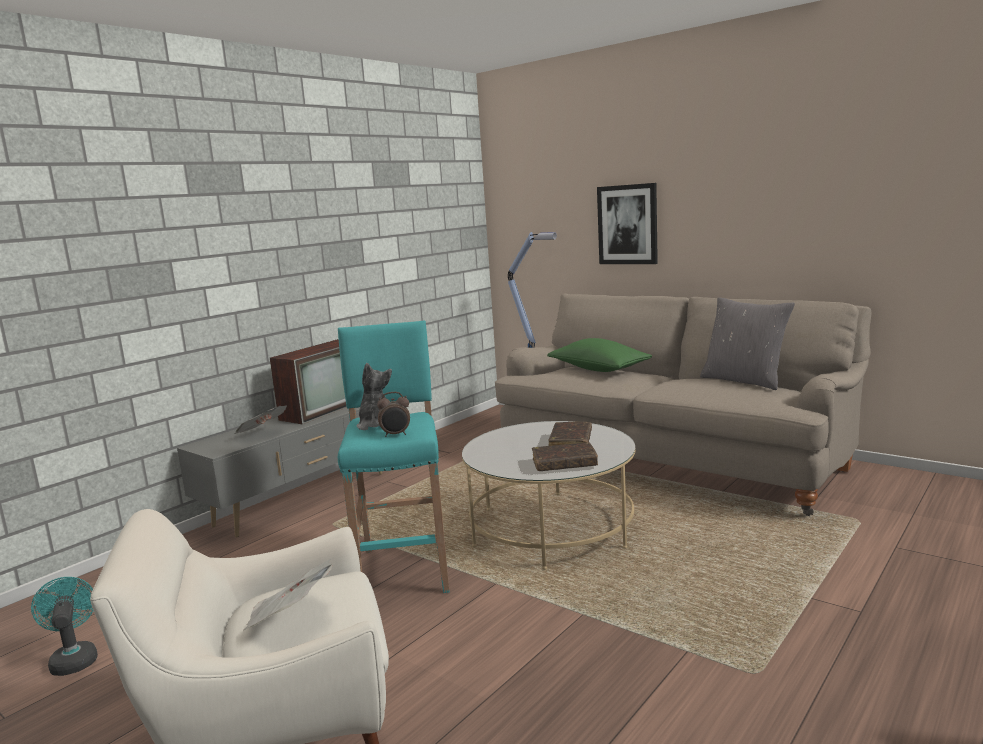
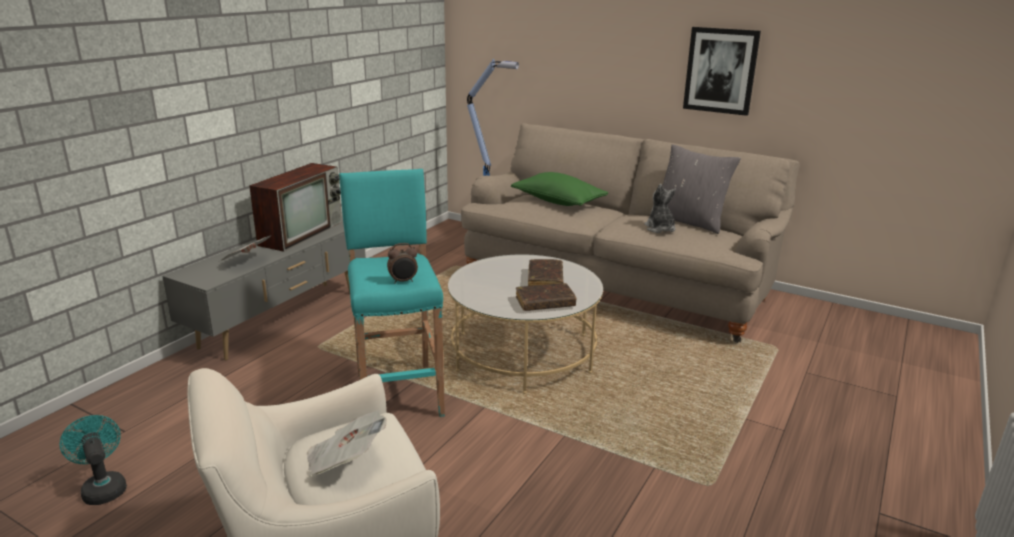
camera: 10 degrees left, 10 degrees up
plush toy [356,363,392,430] -> plush toy moved to [644,184,676,233]
picture [597,183,658,264] -> picture moved to [683,27,761,116]

